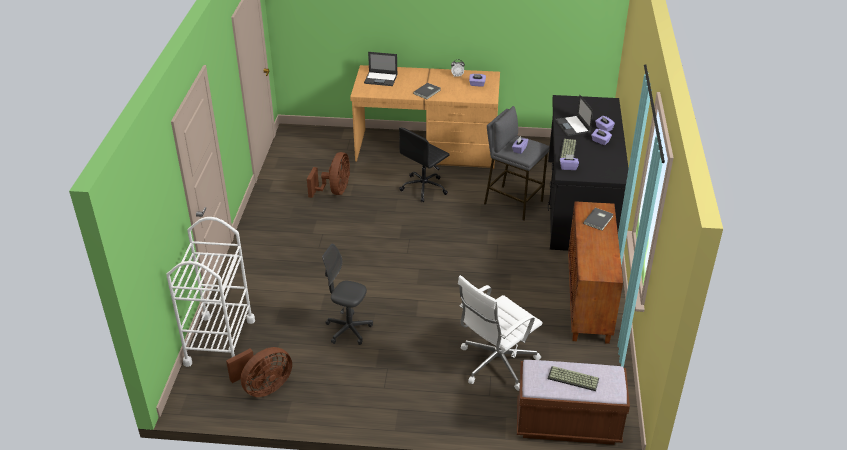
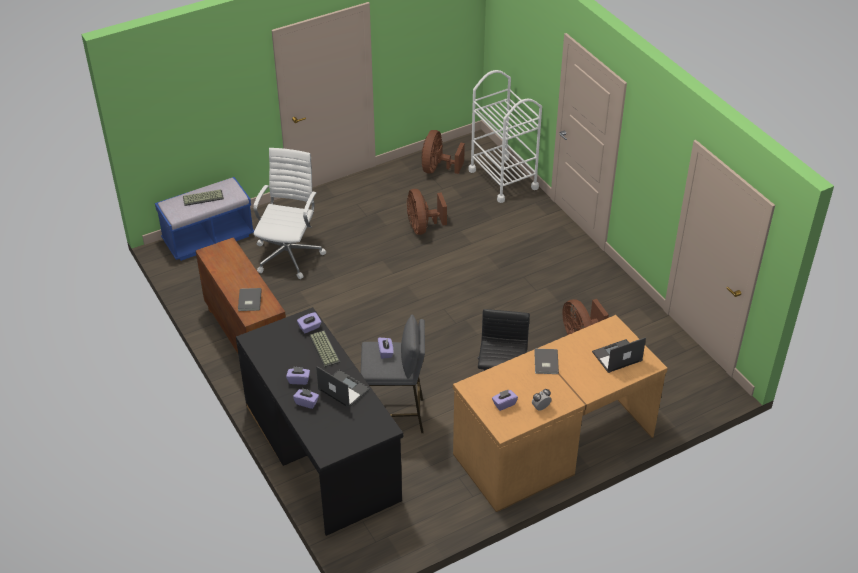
camera: 145 degrees right, 5 degrees up
grey office chair [322,244,373,345] -> brown fan [407,189,447,235]
brown bench [517,360,630,445] -> blue bench [155,177,254,261]

